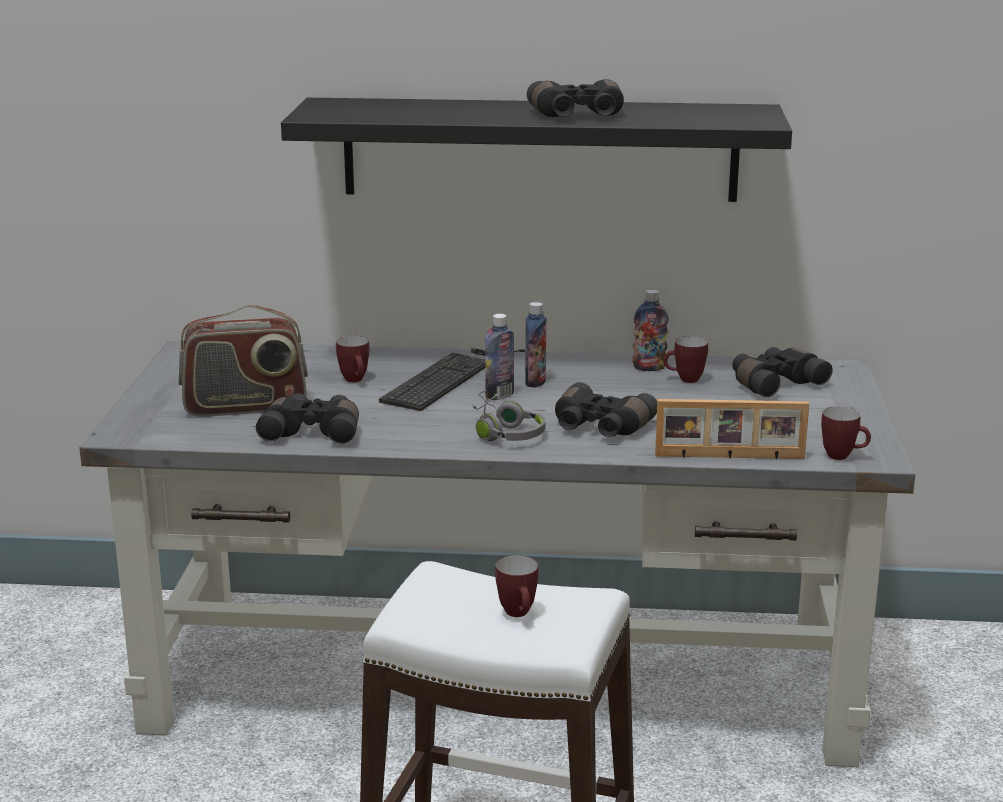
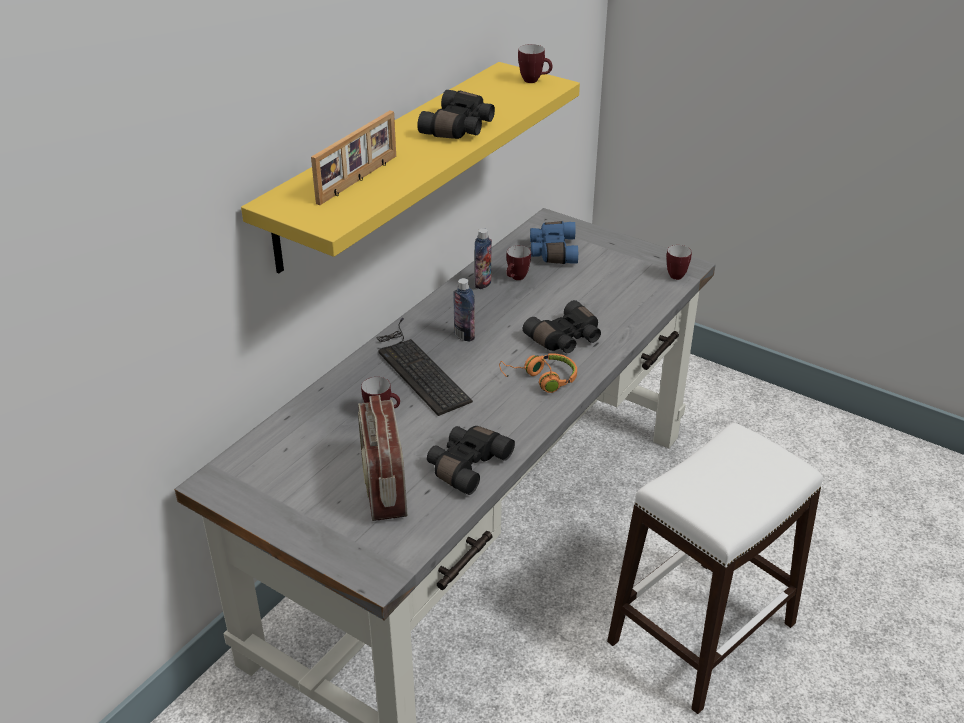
camera: 60 degrees left, 15 degrees up
radio [179,305,308,417] -> radio turned 150 degrees clockwise [358,395,407,521]
black shelf [281,98,792,202] -> yellow shelf [241,62,580,273]
grey headphones [472,391,545,441] -> orange headphones [499,353,577,393]
bottle [485,314,514,400] -> none
mug [495,555,539,617] -> mug moved to [518,44,552,83]
picture frame [655,399,809,460] -> picture frame moved to [311,111,396,205]
black binoculars [732,347,833,398] -> blue binoculars [530,221,578,264]

